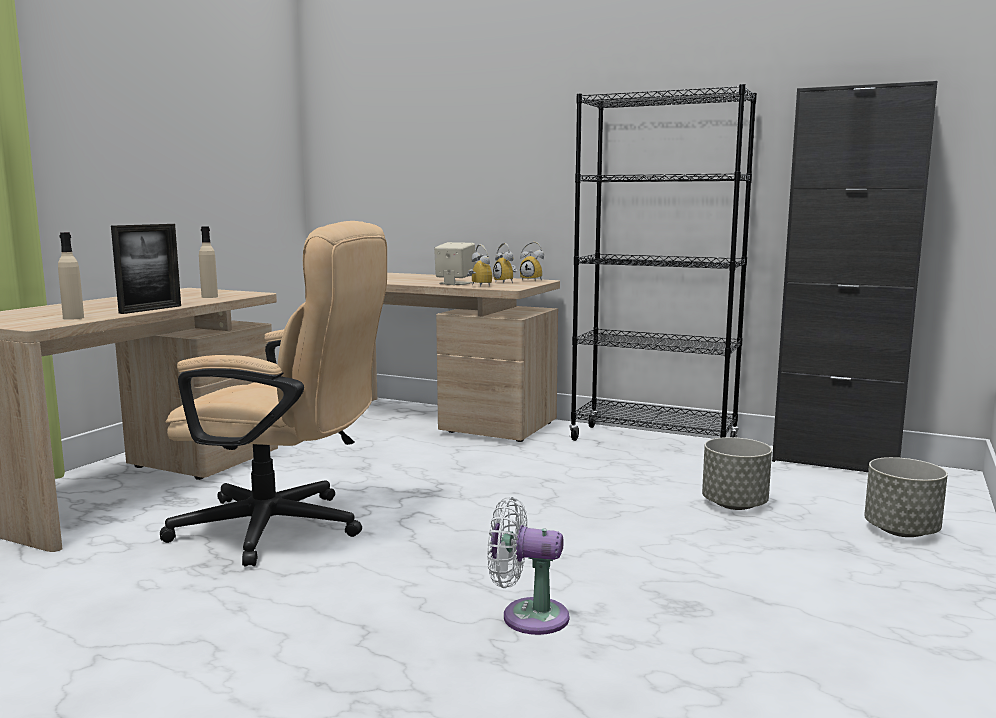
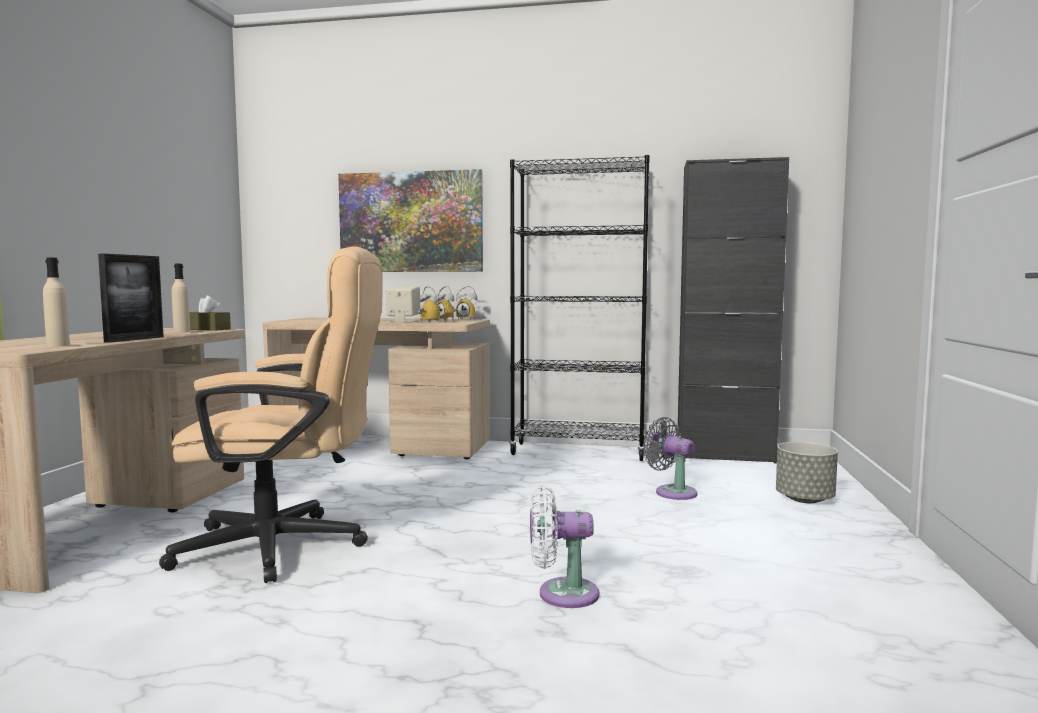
camera: 15 degrees left, 5 degrees down
grey planter [702,437,772,510] -> grey fan [643,417,697,500]
none -> brown tissue box [189,296,231,331]
none -> picture [338,169,483,272]

